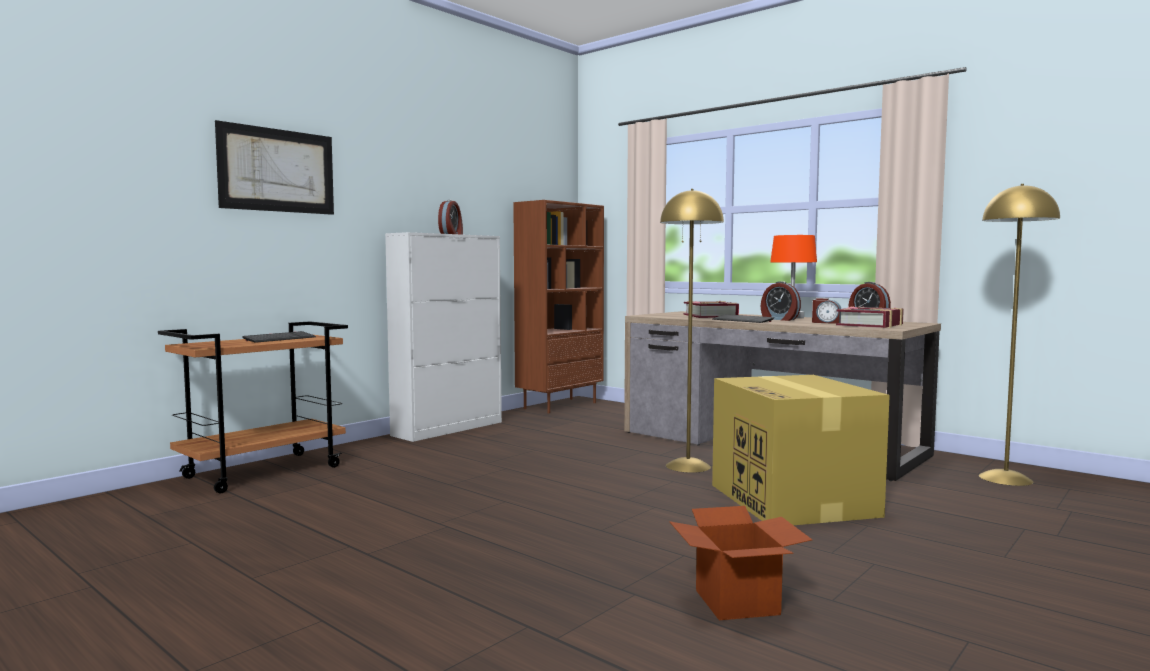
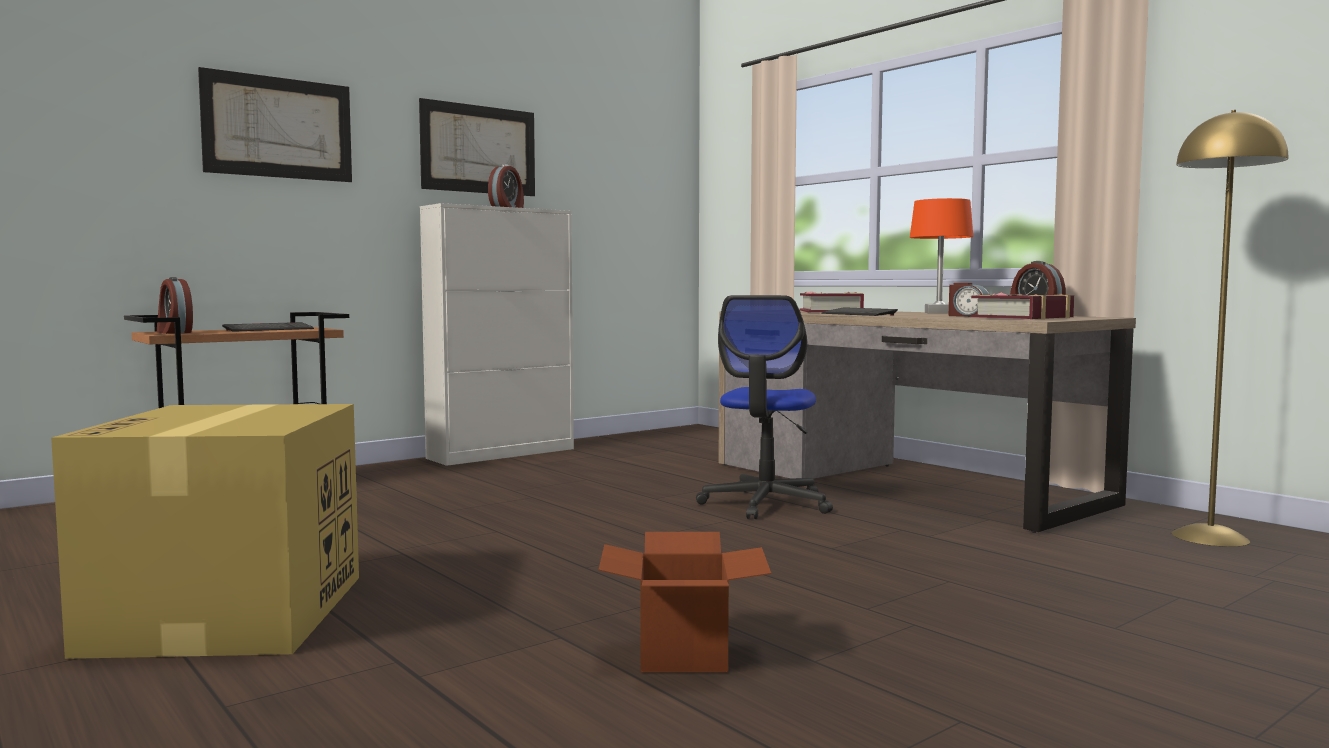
camera: 10 degrees right, 0 degrees up
brown bookcase [513,200,604,413] -> none
yellow floor lamp [660,189,724,473] -> office chair [696,295,833,519]
cardboard box [712,375,890,525] -> cardboard box moved to [51,404,359,659]
alarm clock [761,281,801,321] -> alarm clock moved to [157,277,193,334]
none -> picture [419,98,535,196]

